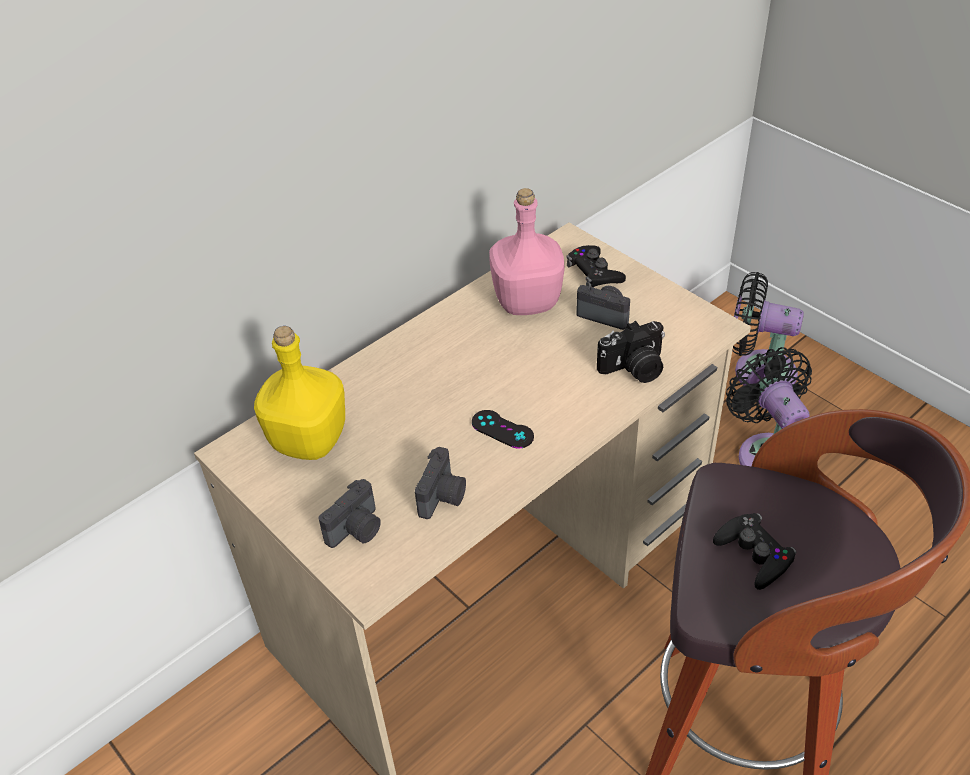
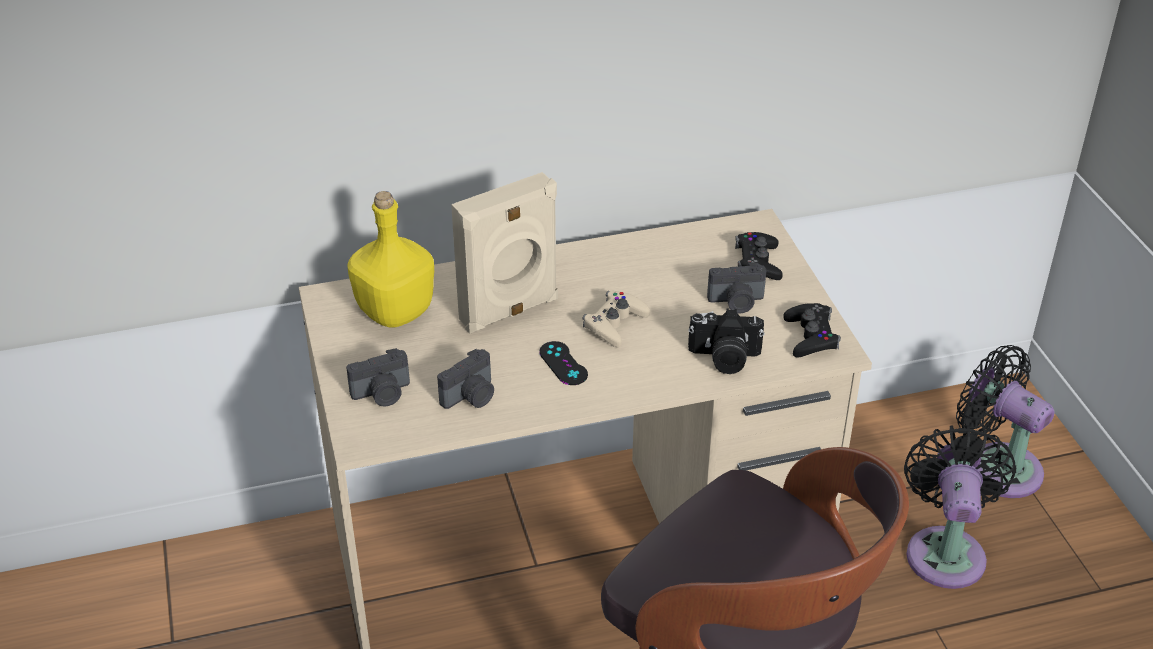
camera: 25 degrees right, 5 degrees down
pink bottle [489,188,564,315] -> none
camera [576,285,630,330] -> camera turned 120 degrees clockwise [707,263,766,314]
black game controller [713,513,796,590] -> black game controller moved to [783,303,841,357]
none -> beige speaker [451,172,558,334]
none -> beige game controller [583,291,650,348]

